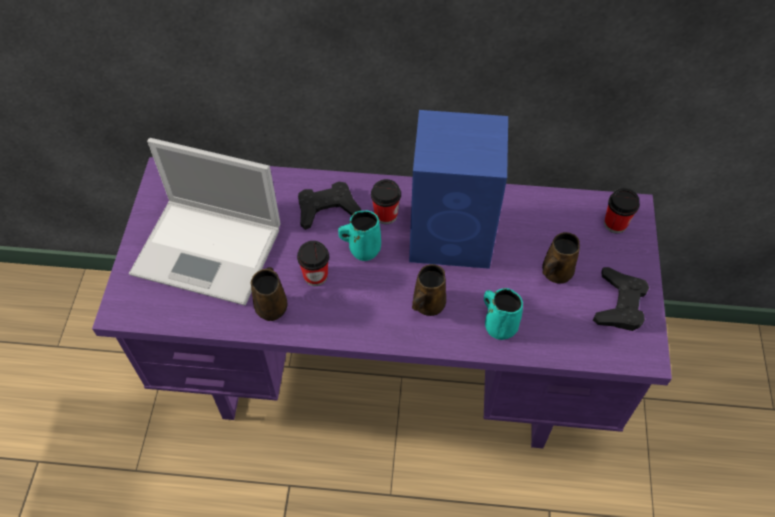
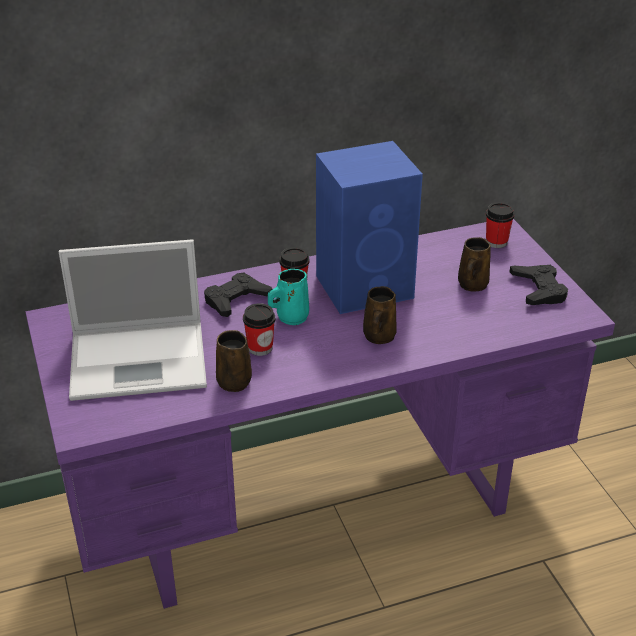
camera: 25 degrees left, 20 degrees down
turquoise mug [484,288,523,340] -> none

